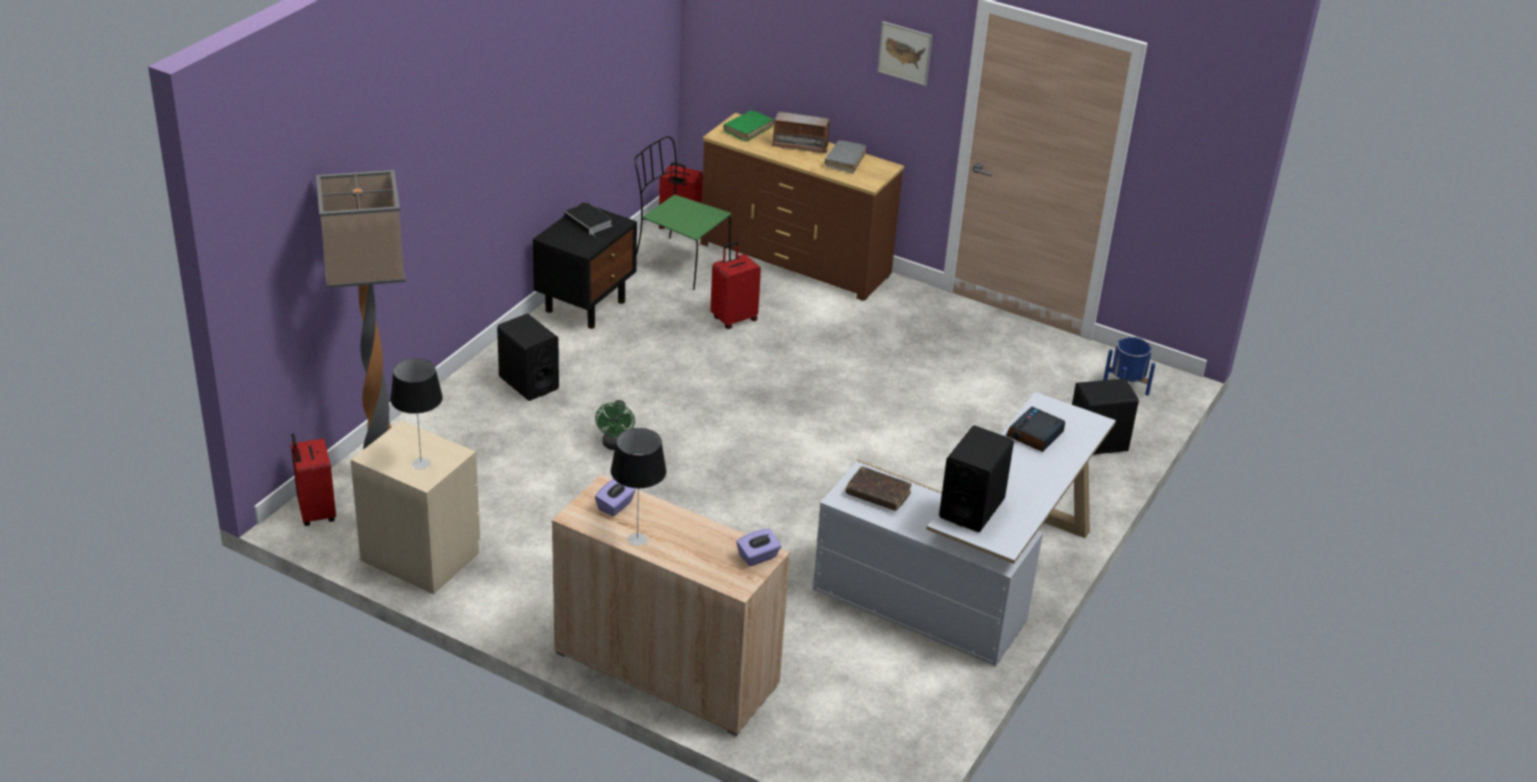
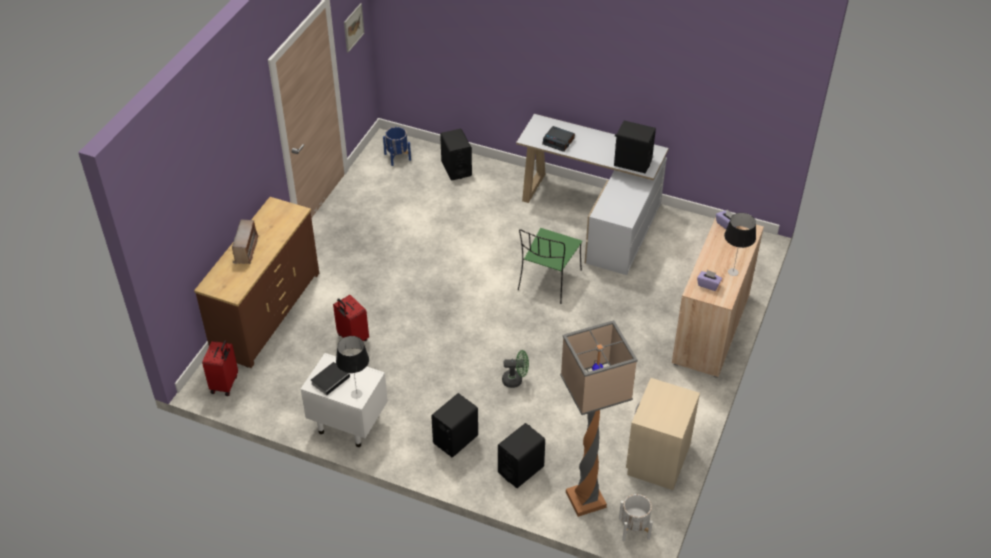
camera: 95 degrees left, 10 degrees up
red suitcase [291,433,336,526] -> white planter [619,494,653,541]
table lamp [390,358,443,469] -> table lamp moved to [336,336,369,399]
black nightstand [532,203,637,329] -> white nightstand [300,353,388,447]
green chair [635,136,731,290] -> green chair moved to [518,228,582,304]
green book [724,111,774,142] -> none
grey book [825,141,866,173] -> none
brown book [846,466,912,511] -> none
picture [877,21,932,86] -> picture moved to [344,3,364,53]
none -> black speaker [498,423,545,488]

